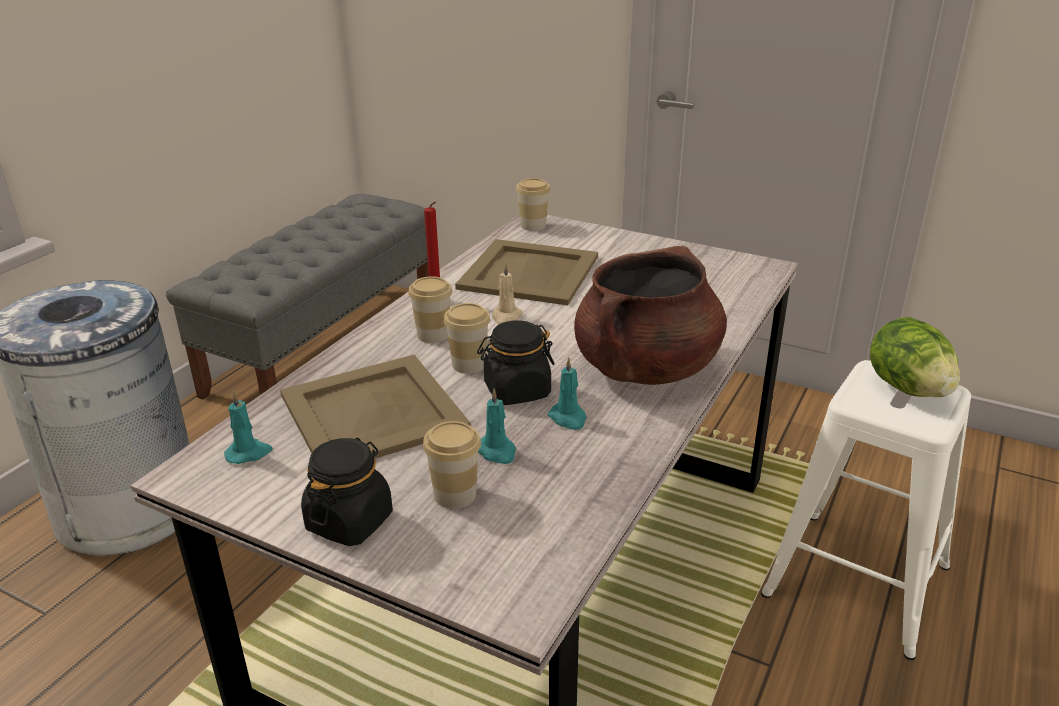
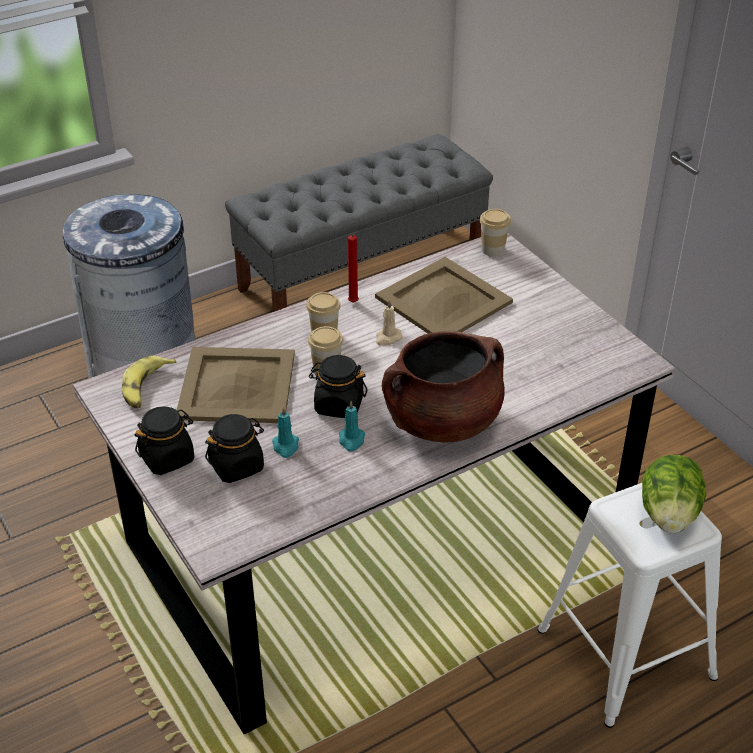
camera: 30 degrees right, 10 degrees up
turquoise candle [224,391,273,464] -> banana [122,356,177,409]
cup [423,421,481,509] -> black jar [205,414,264,483]

